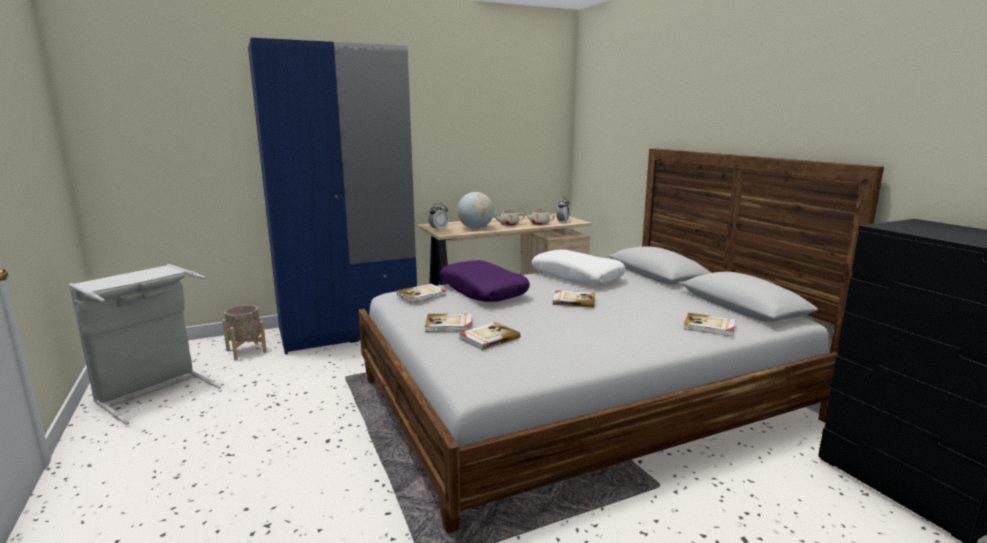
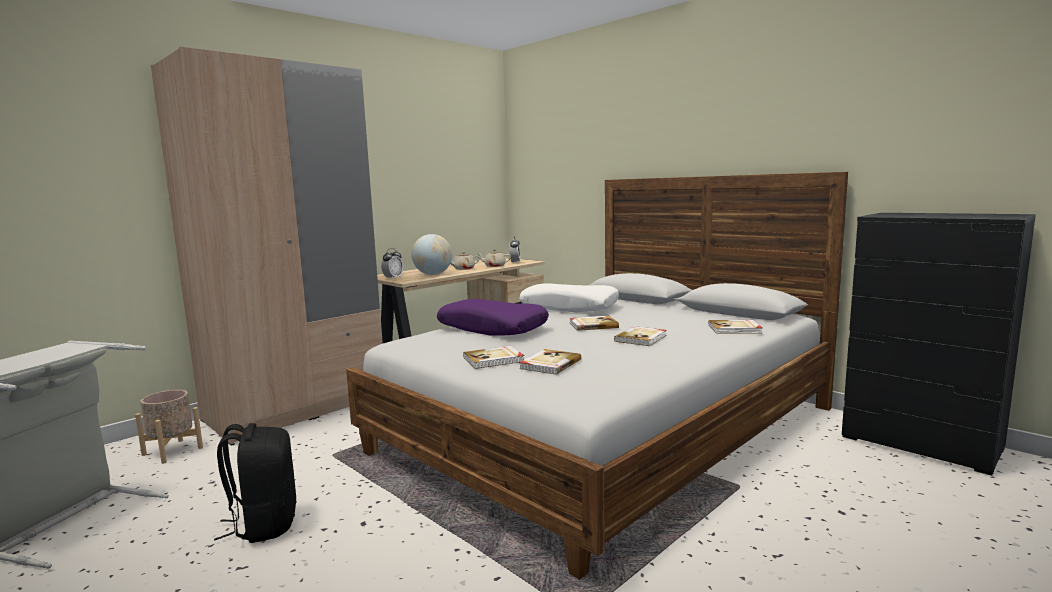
camera: 20 degrees left, 5 degrees down
blue wardrobe [248,37,417,354] -> beige wardrobe [151,46,383,446]
book [397,284,447,303] -> book moved to [614,326,667,346]
none -> black backpack [214,423,296,543]

